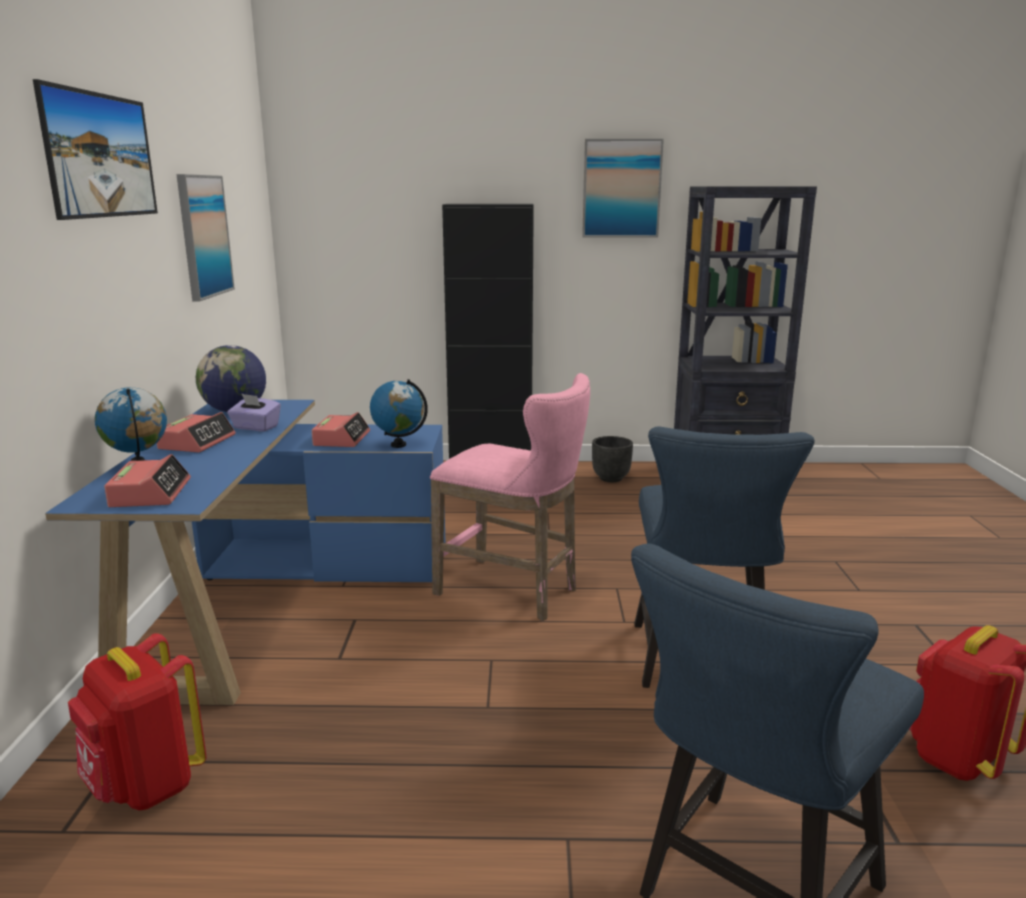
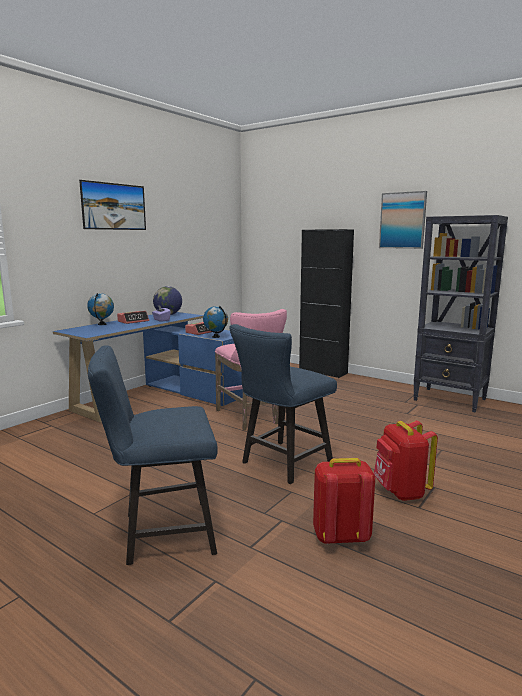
camera: 35 degrees right, 5 degrees down
red backpack [68,633,207,811] -> red backpack moved to [374,421,438,501]
alarm clock [104,454,191,507] -> none
picture [176,174,235,301] -> none
black planter [592,436,633,482] -> none

